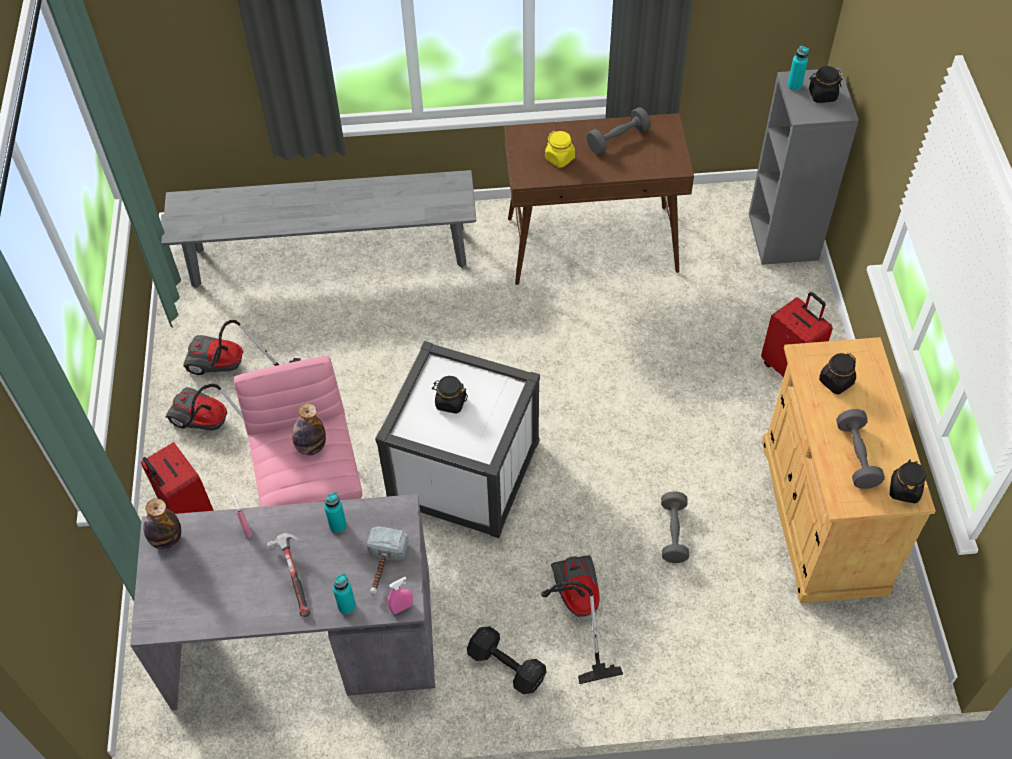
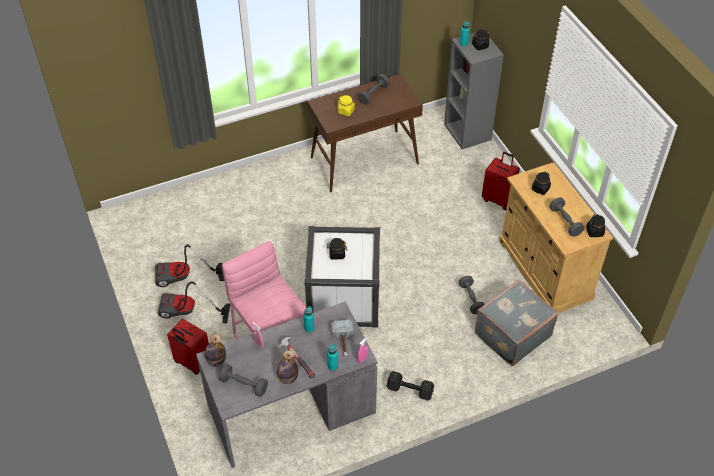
camera: 20 degrees left, 5 degrees down
grey bench [161,170,476,288] -> none
bottle [292,403,326,456] -> bottle moved to [277,350,298,384]
vacuum cleaner [541,556,623,684] -> none
none -> grey dumbbell [219,364,268,397]
none -> grey suitcase [475,280,559,366]

